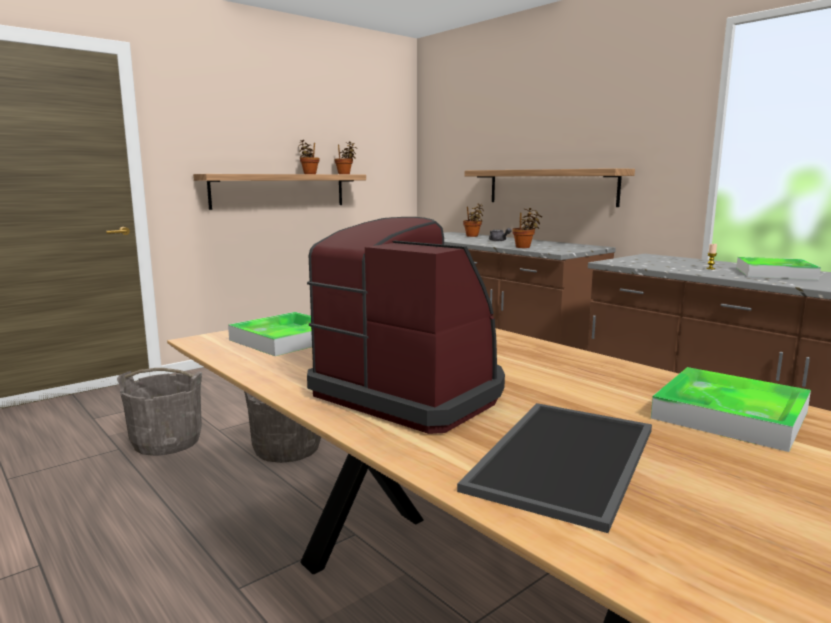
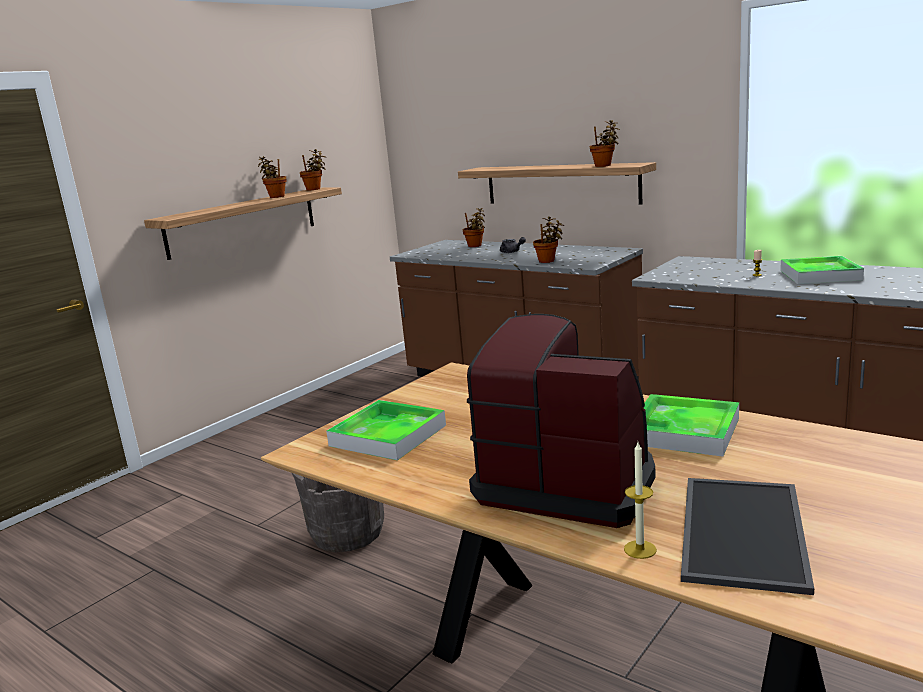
camera: 10 degrees left, 5 degrees up
grey bucket [117,368,202,456] -> none
tray [651,367,811,452] -> tray moved to [644,394,739,457]
none -> potted plant [590,120,620,167]
none -> candle [624,442,657,559]

